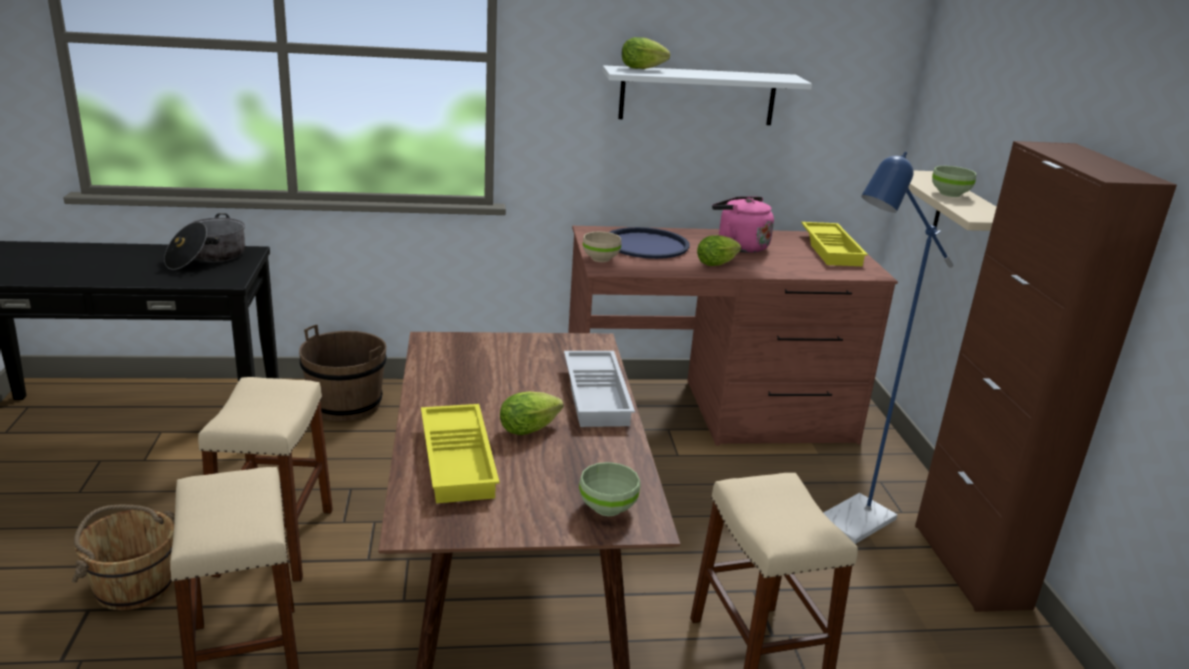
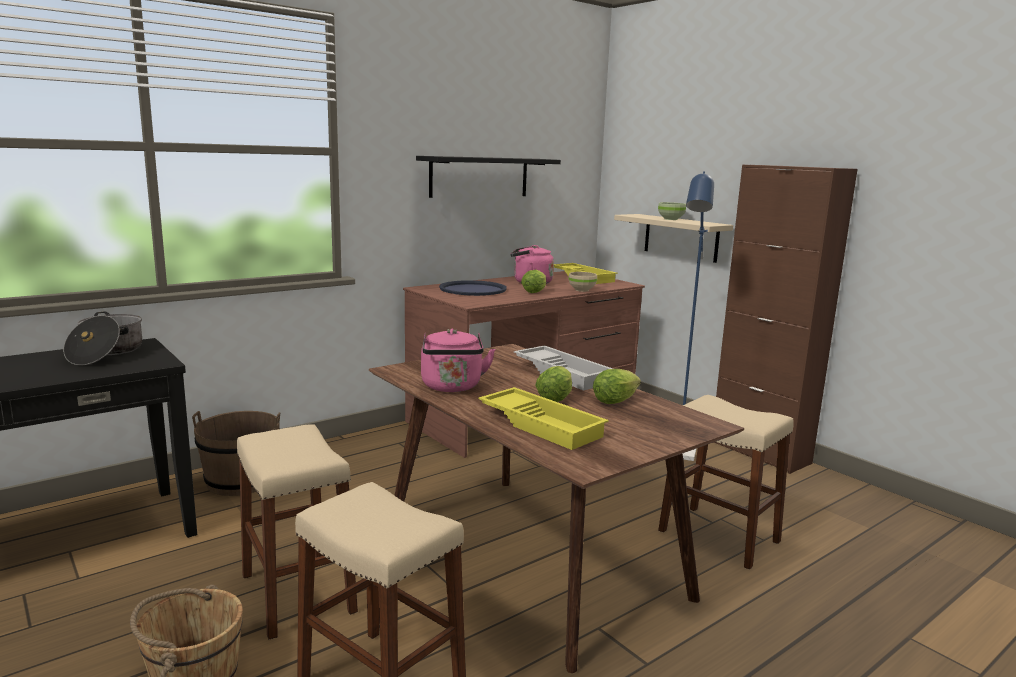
camera: 30 degrees left, 10 degrees down
green bowl [579,462,641,516] -> none
beige bowl [583,231,621,262] -> beige bowl moved to [569,272,597,292]
white shelf [602,65,812,125] -> black shelf [416,156,561,198]
lettuce [622,37,670,69] -> lettuce moved to [593,369,641,404]
none -> pink kettle [421,329,495,392]

